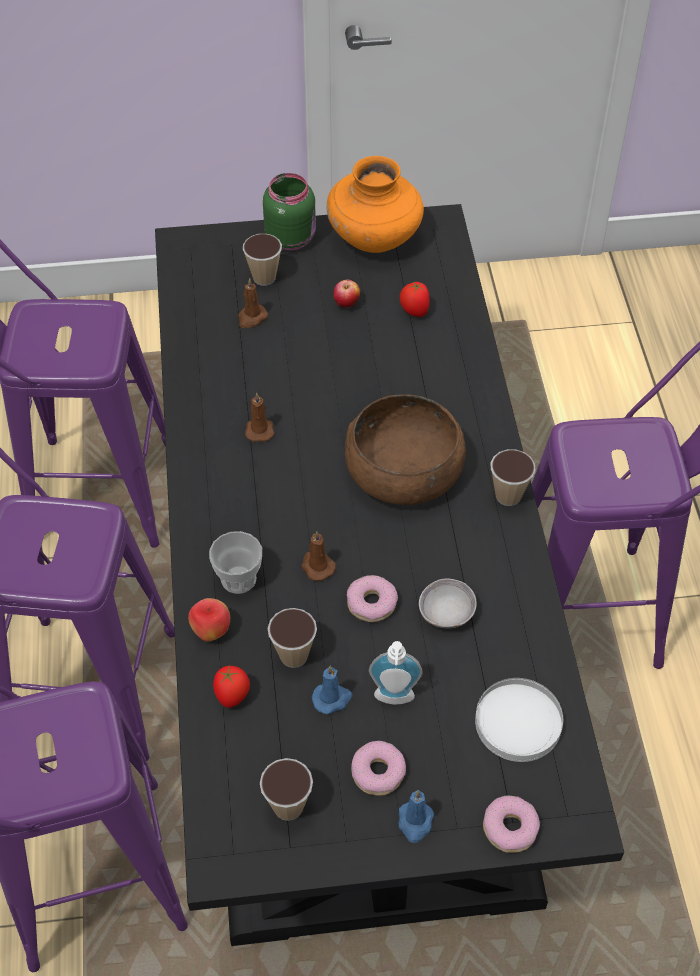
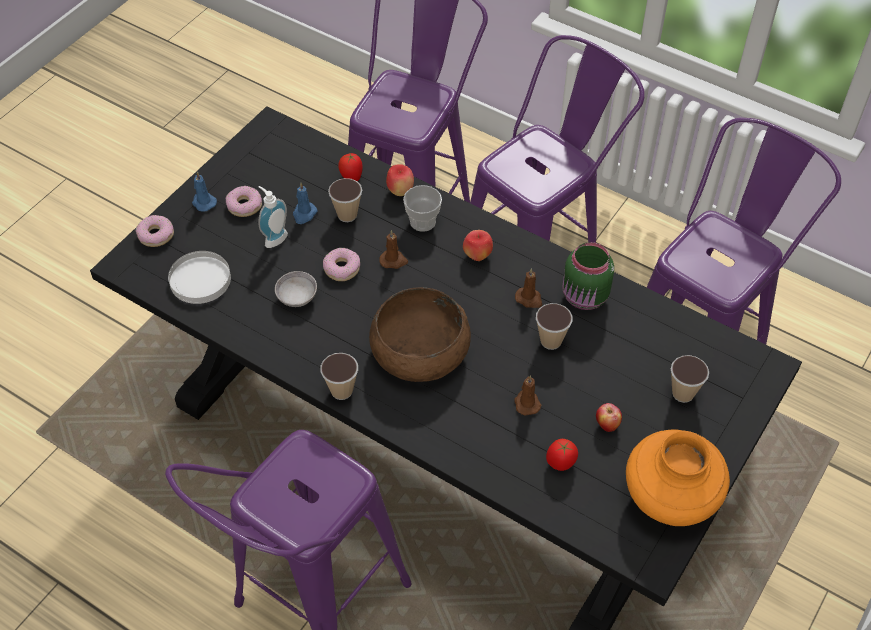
camera: 130 degrees right, 0 degrees up
brown candle [238,278,268,328] -> brown candle moved to [514,375,541,416]
cup [260,758,313,821] -> cup moved to [536,303,573,350]
green jar [263,173,316,250] -> green jar moved to [562,242,614,310]
none -> apple [463,230,493,261]

